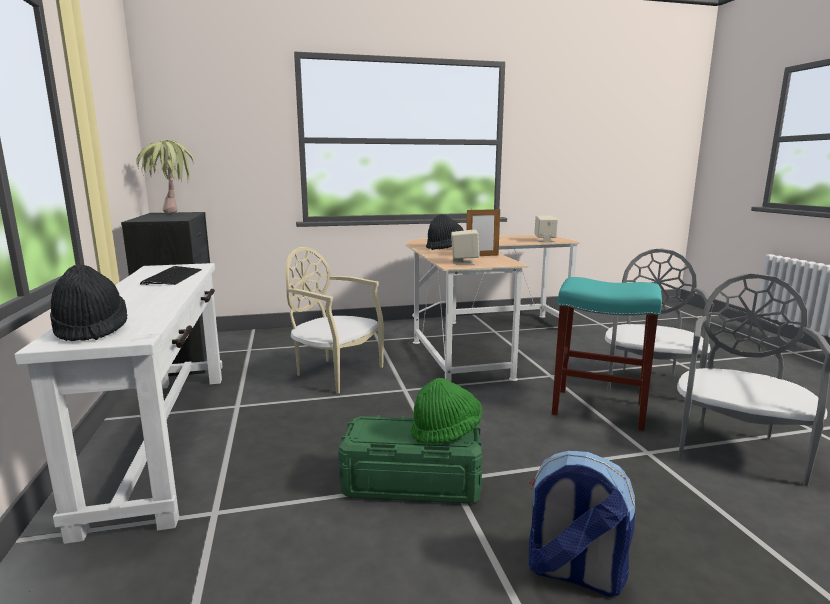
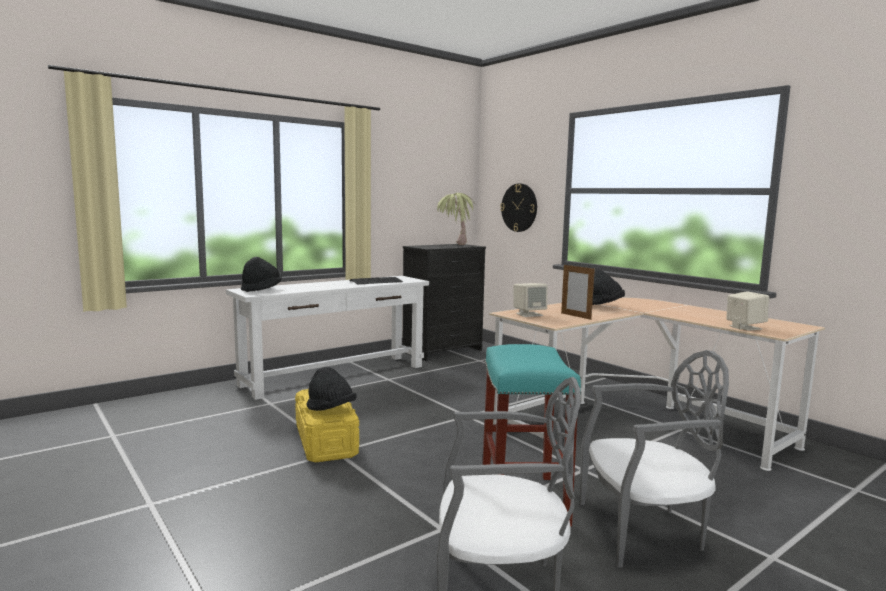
camera: 65 degrees right, 5 degrees down
beige chair [286,247,384,394] -> none
green storage box [338,415,483,504] -> yellow storage box [295,388,359,462]
green hat [411,378,482,444] -> black hat [306,367,357,411]
backpack [529,451,635,597] -> none
none -> wall clock [500,183,537,232]

